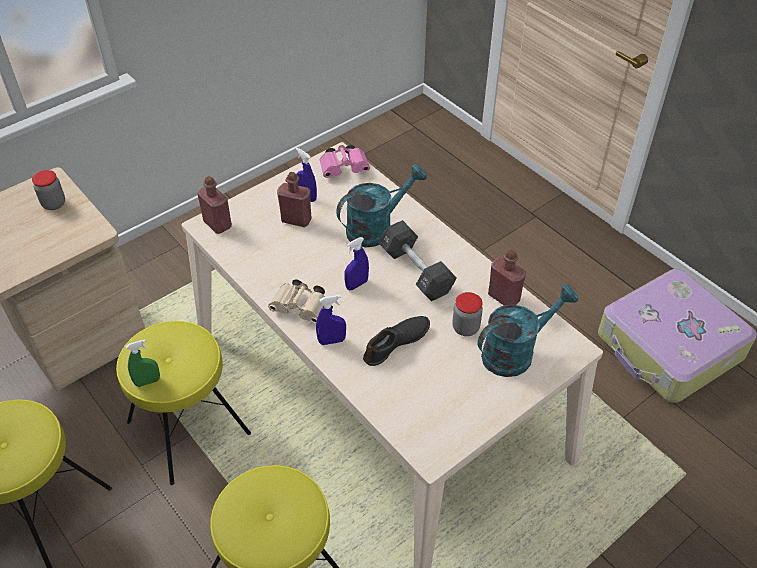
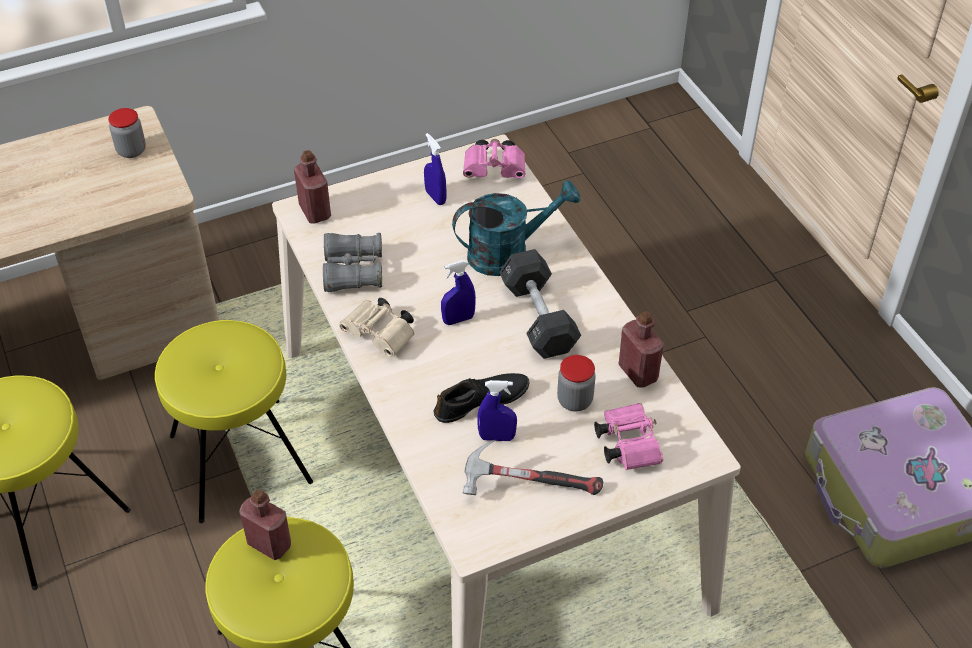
camera: 15 degrees right, 0 degrees up
green spray bottle [126,339,160,387] -> none
red bottle [277,172,312,227] -> red bottle moved to [239,490,291,560]
blue spray bottle [316,295,346,345] -> blue spray bottle moved to [477,380,517,441]
turquoise watering can [477,284,579,377] -> pink binoculars [594,403,663,470]
none -> grey binoculars [323,233,382,292]
none -> hammer [463,440,603,495]

